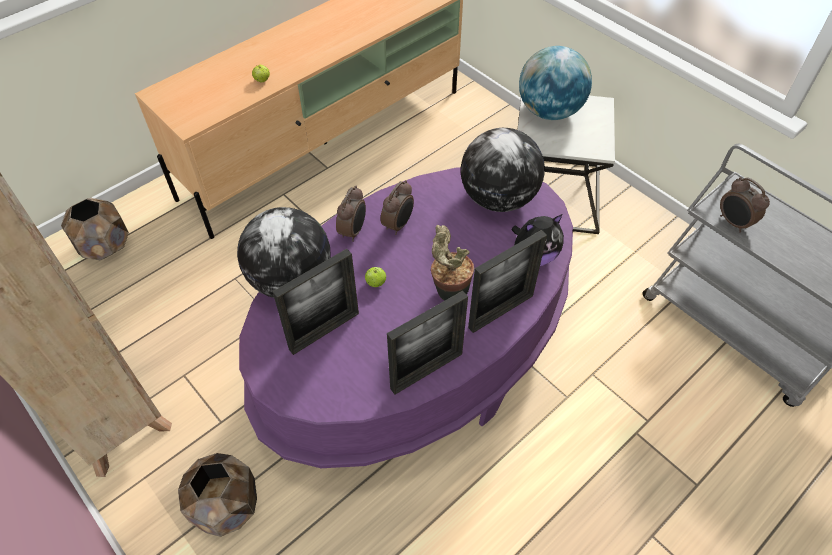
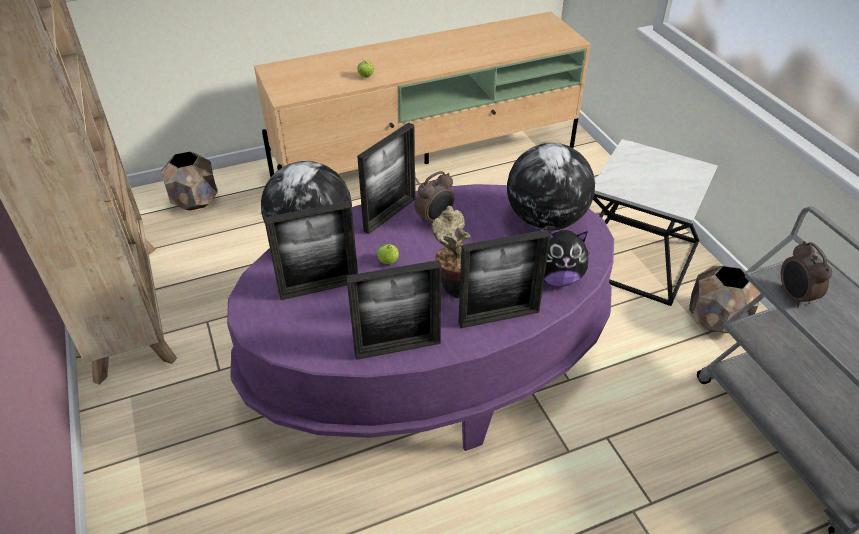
camera: 20 degrees right, 10 degrees down
brown planter [178,453,257,537] -> brown planter moved to [689,266,760,333]
alarm clock [336,186,366,242] -> picture frame [357,122,416,234]
globe [519,46,592,120] -> none

